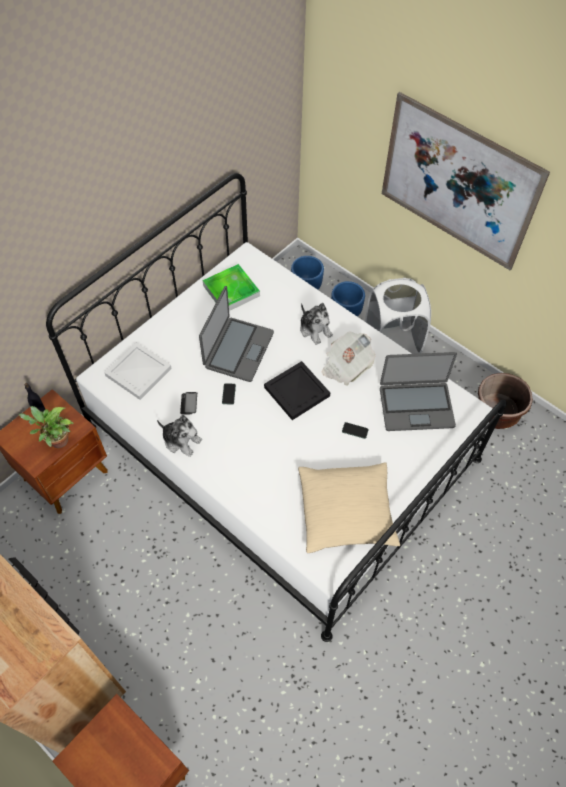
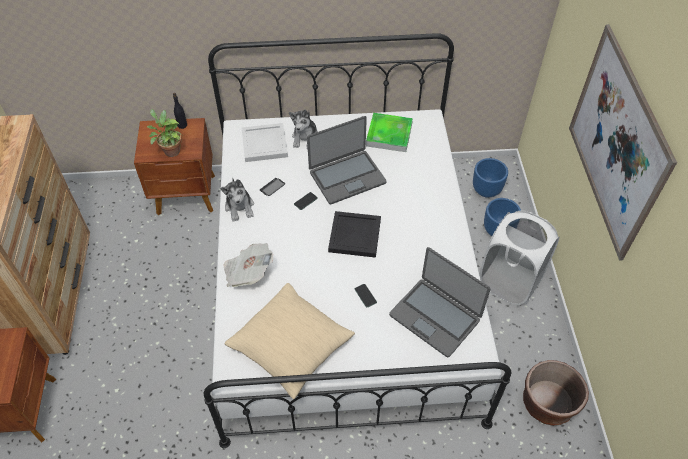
camera: 45 degrees right, 5 degrees down
plush toy [300,303,333,345] -> plush toy moved to [289,109,318,149]
newspaper [322,331,375,386] -> newspaper moved to [224,243,273,287]

